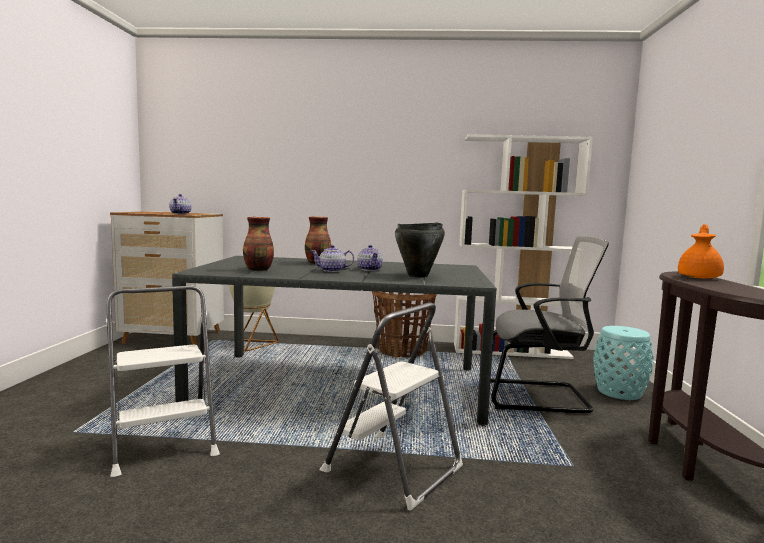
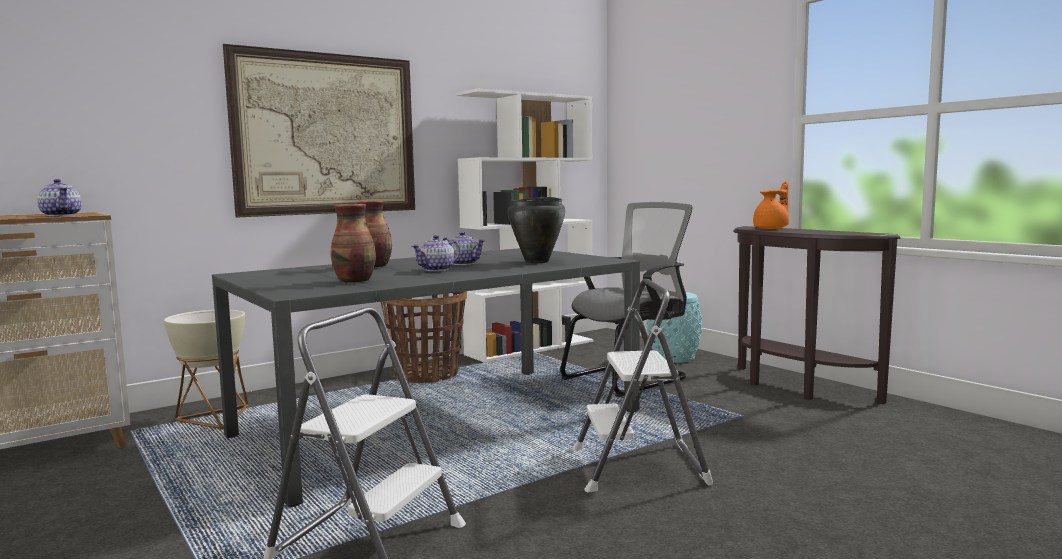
camera: 40 degrees left, 0 degrees up
orange teapot [678,224,724,278] -> orange teapot turned 60 degrees clockwise [753,181,789,229]
none -> picture [223,44,415,218]

